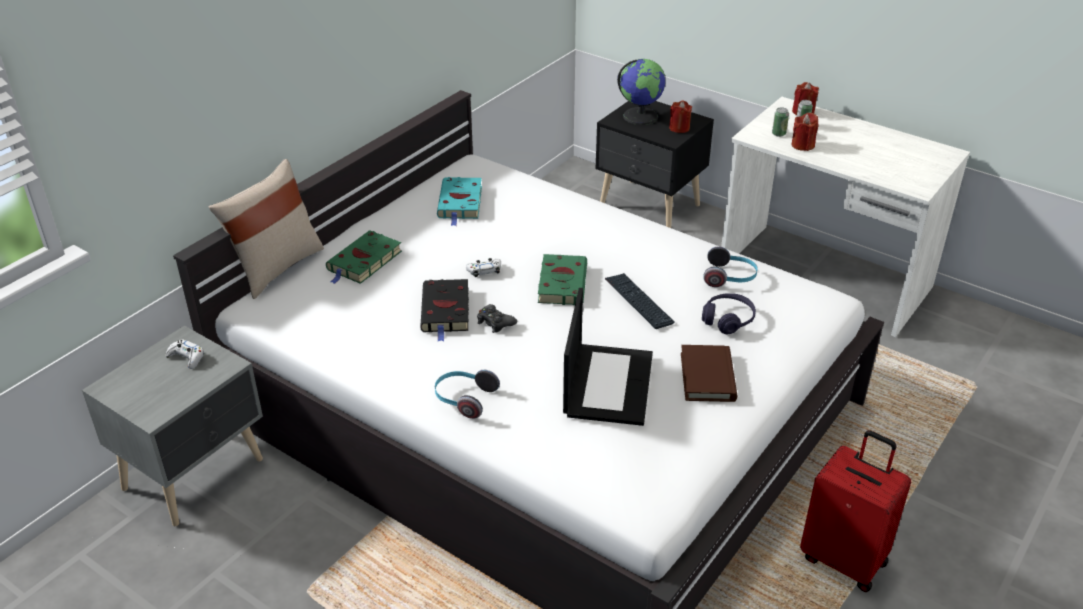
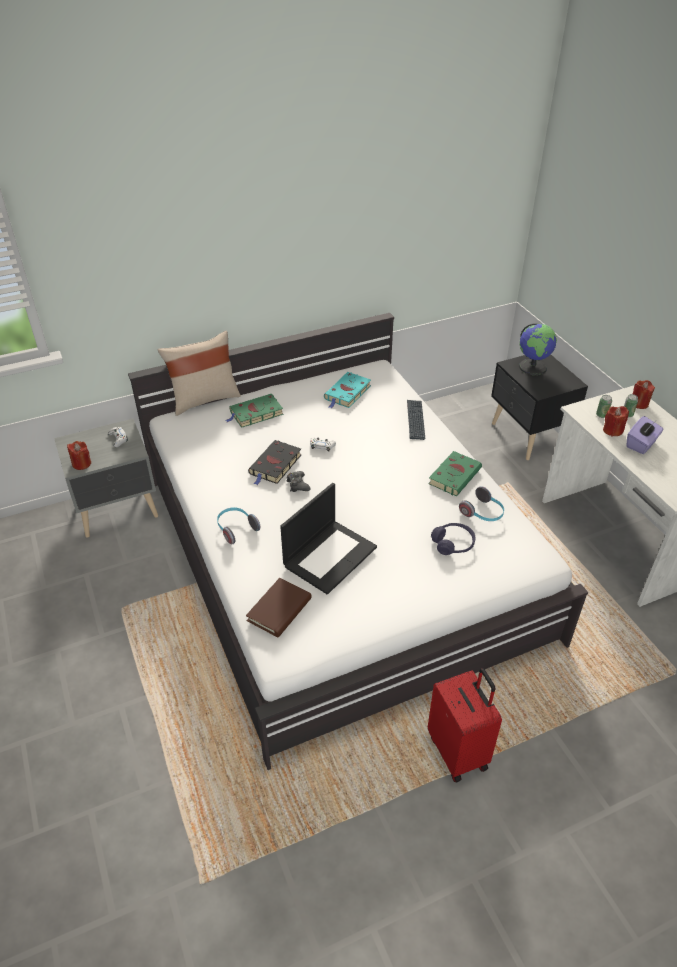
camera: 30 degrees right, 5 degrees up
green book [538,254,587,306] -> green book moved to [428,451,482,496]
keyboard [605,273,674,329] -> keyboard moved to [407,400,425,440]
red candle [669,100,692,133] -> red candle moved to [67,441,91,470]
brown book [681,345,737,402] -> brown book moved to [246,578,312,637]
none -> purple tissue box [627,416,664,454]

